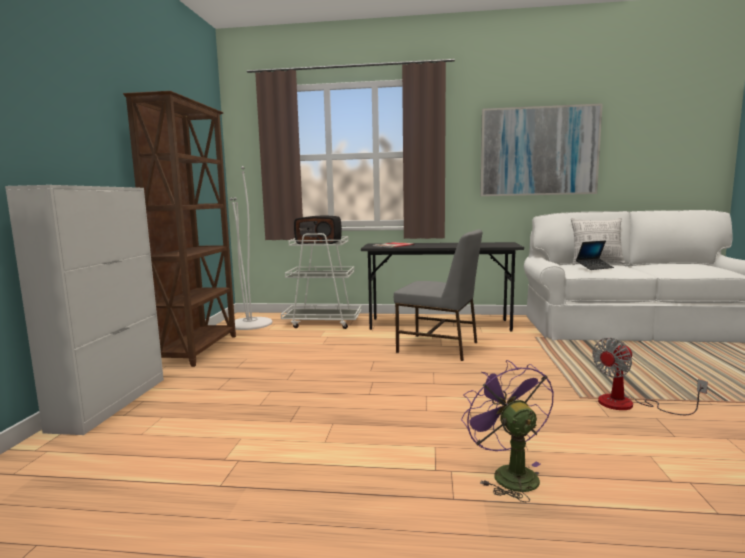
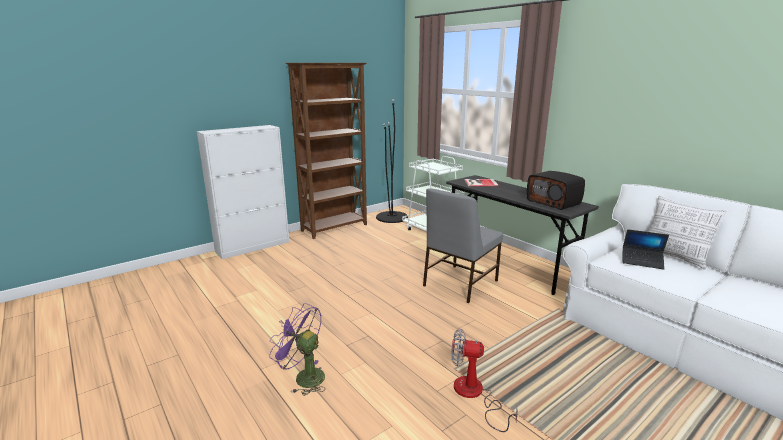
camera: 45 degrees right, 10 degrees up
white floor lamp [230,166,272,330] -> black floor lamp [376,99,408,223]
radio [294,216,342,244] -> radio moved to [527,171,585,210]
grey chair [394,229,482,361] -> grey chair turned 60 degrees clockwise [423,188,503,303]
purple fan [461,360,554,503] -> purple fan turned 90 degrees counterclockwise [269,303,325,396]
picture [480,103,603,196] -> none

